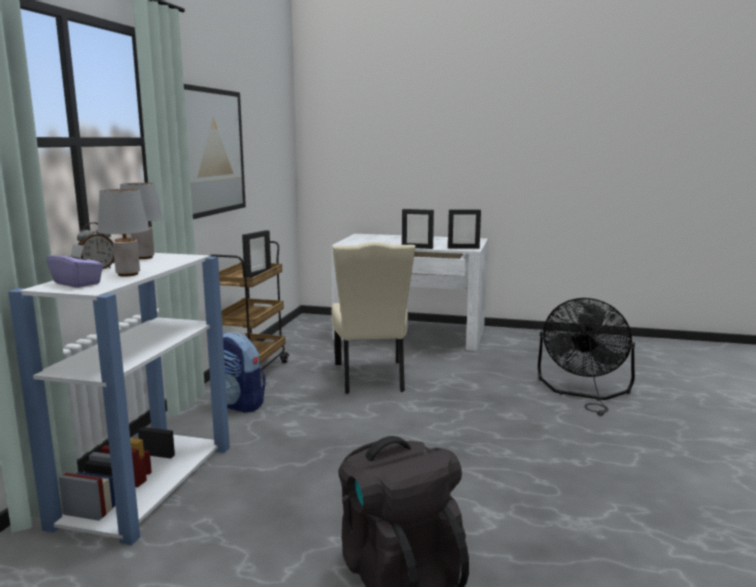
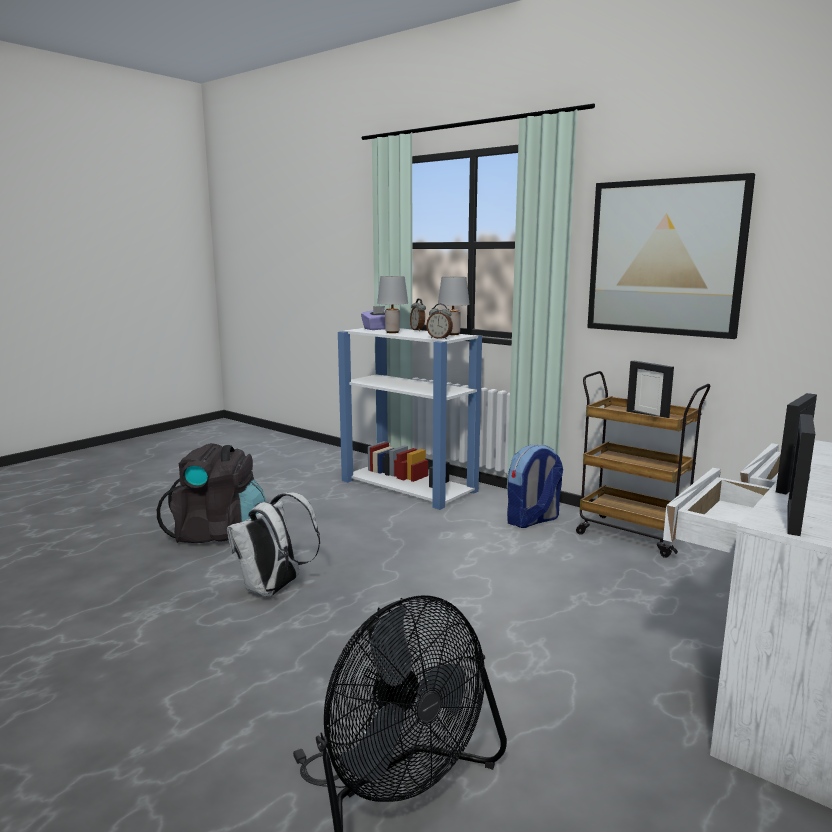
camera: 115 degrees right, 0 degrees up
beige chair [331,242,415,394] -> none
none -> white backpack [227,492,320,597]
none -> alarm clock [426,304,453,339]

